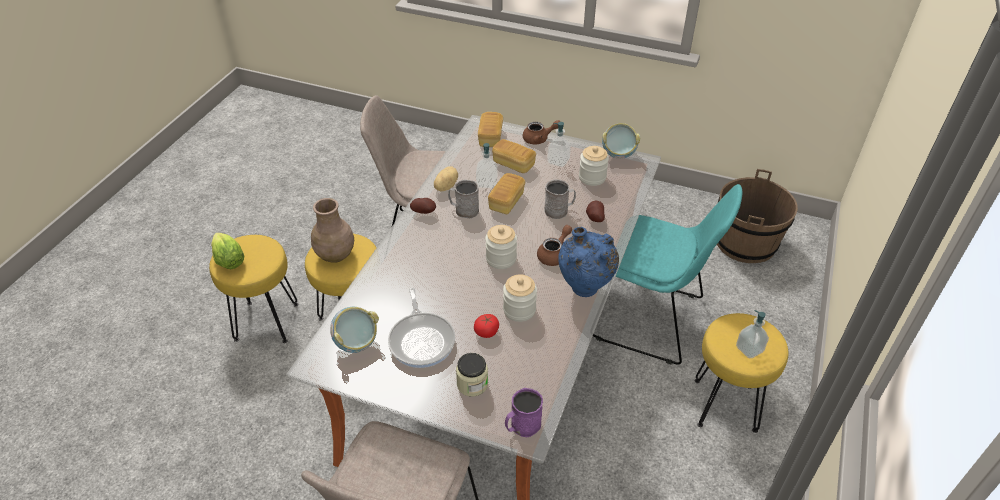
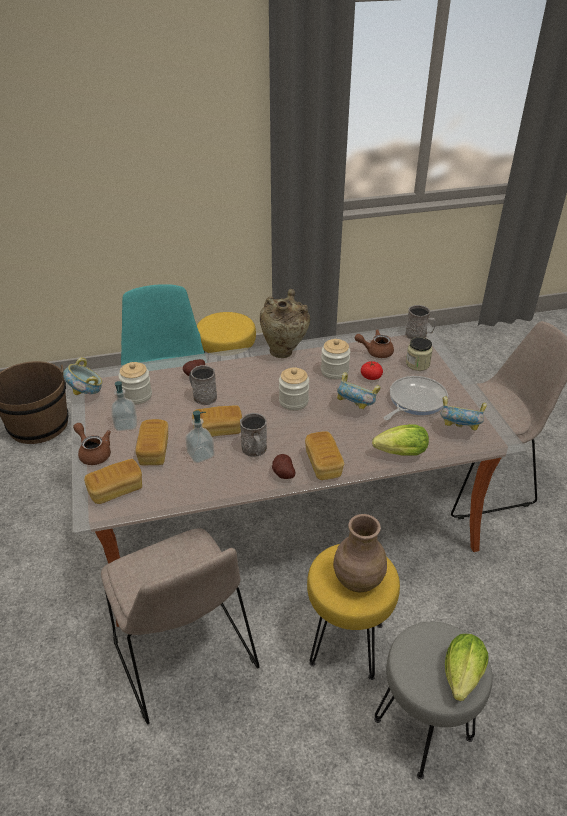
camera: 125 degrees left, 5 degrees down
yellow stool [209,235,298,343] -> grey stool [374,622,492,779]
potato [434,166,458,191] -> none
purple mug [505,388,543,437] -> grey mug [405,305,436,340]
brown teapot [537,225,572,266] -> brown teapot moved to [355,329,394,358]
blue vase [558,227,619,297] -> beige vase [260,289,310,358]
soap dispenser [736,310,769,358] -> none
none -> bread [305,431,344,480]
none -> bowl [337,372,381,409]
none -> lettuce [372,424,429,456]

